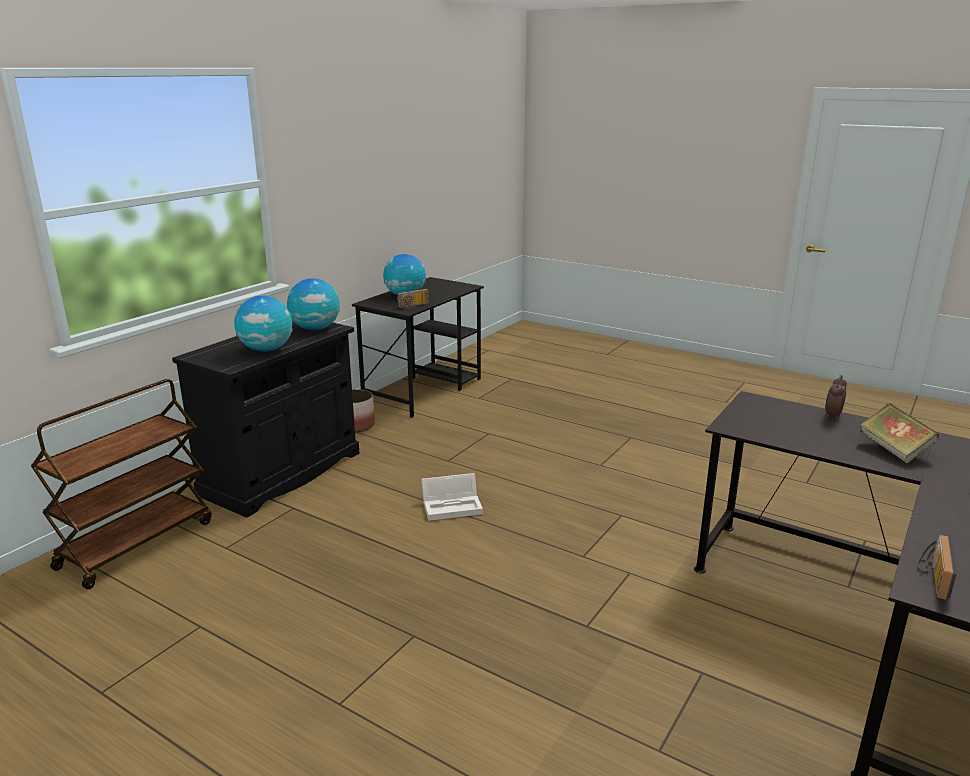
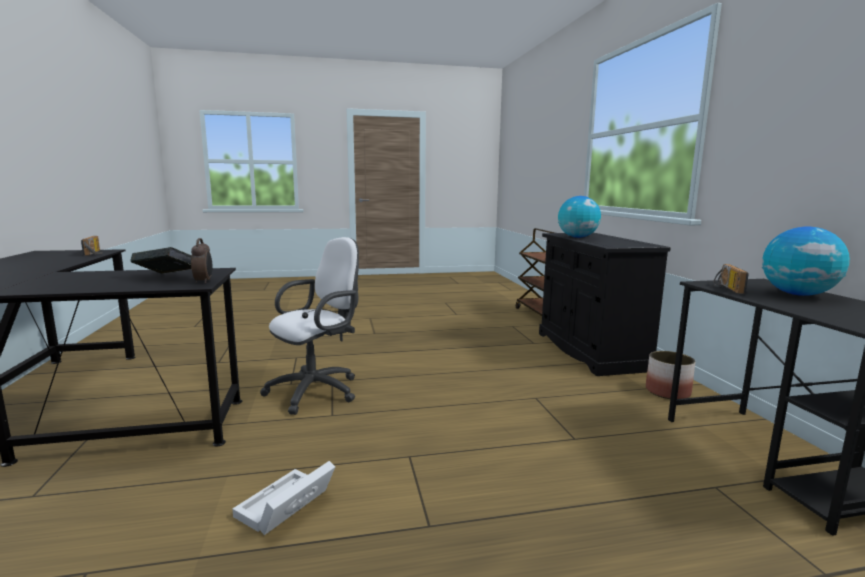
camera: 135 degrees right, 10 degrees down
globe [287,278,340,331] -> none
white storage box [421,473,483,521] -> white storage box moved to [232,461,335,535]
alarm clock [825,375,847,419] -> alarm clock moved to [191,238,213,283]
book [860,403,939,464] -> book moved to [130,247,192,274]
none -> white office chair [260,237,359,415]

